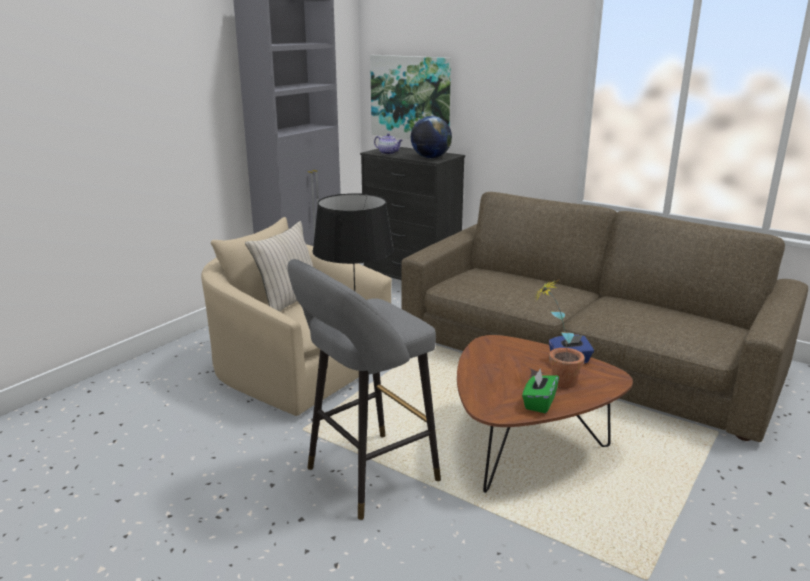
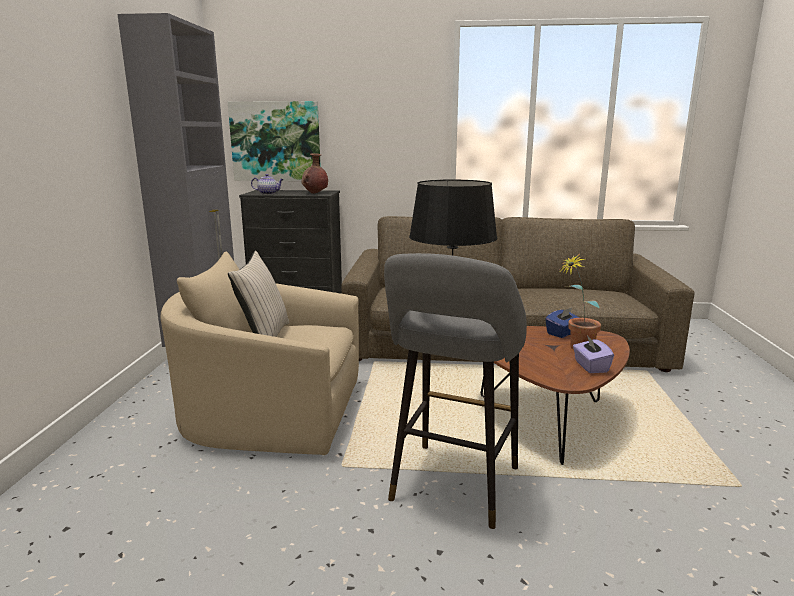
camera: 30 degrees left, 5 degrees down
globe [411,116,452,158] -> brown vase [302,153,328,194]
green tissue box [522,369,559,413] -> purple tissue box [573,335,614,373]

